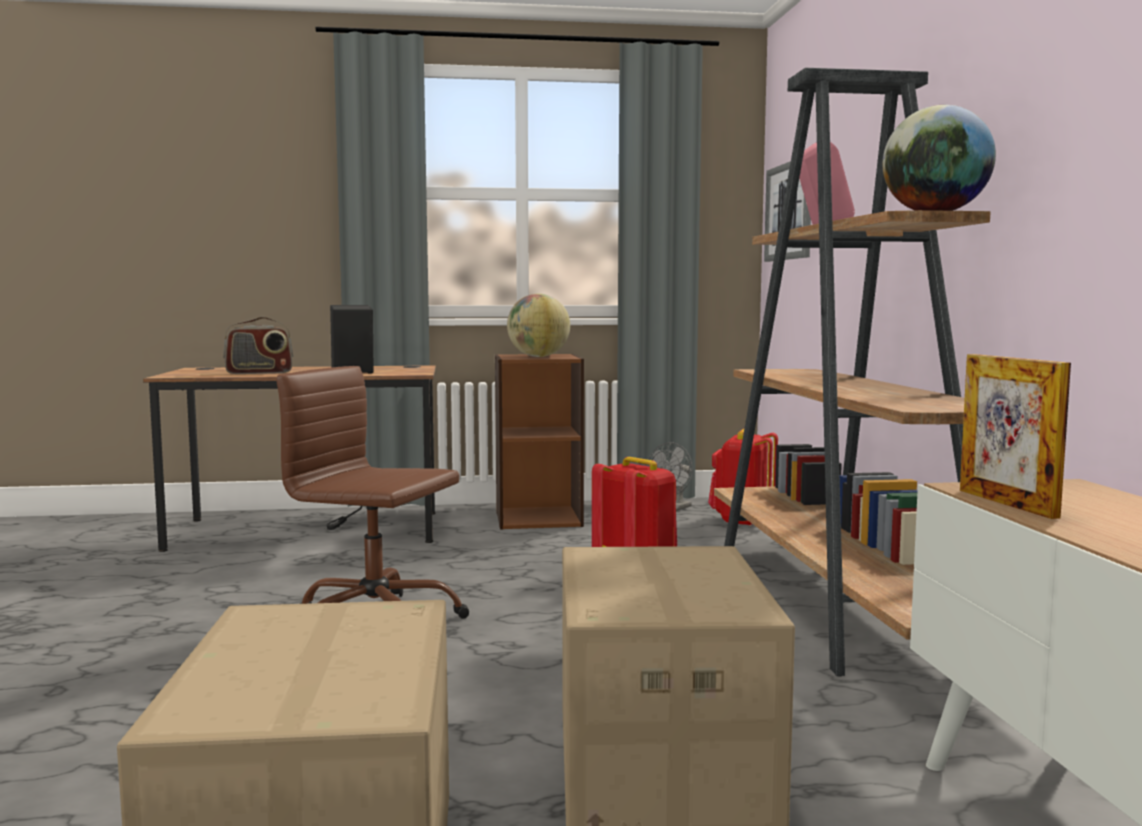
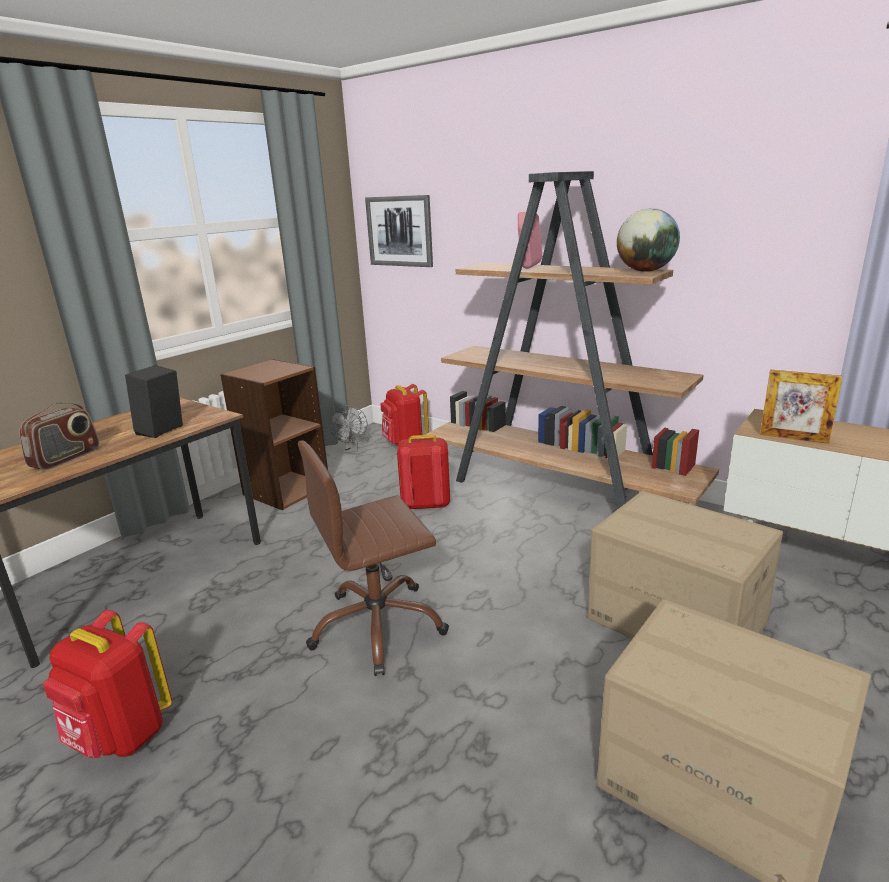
camera: 45 degrees left, 15 degrees up
globe [507,293,570,357] -> none
none -> red backpack [43,610,172,758]

